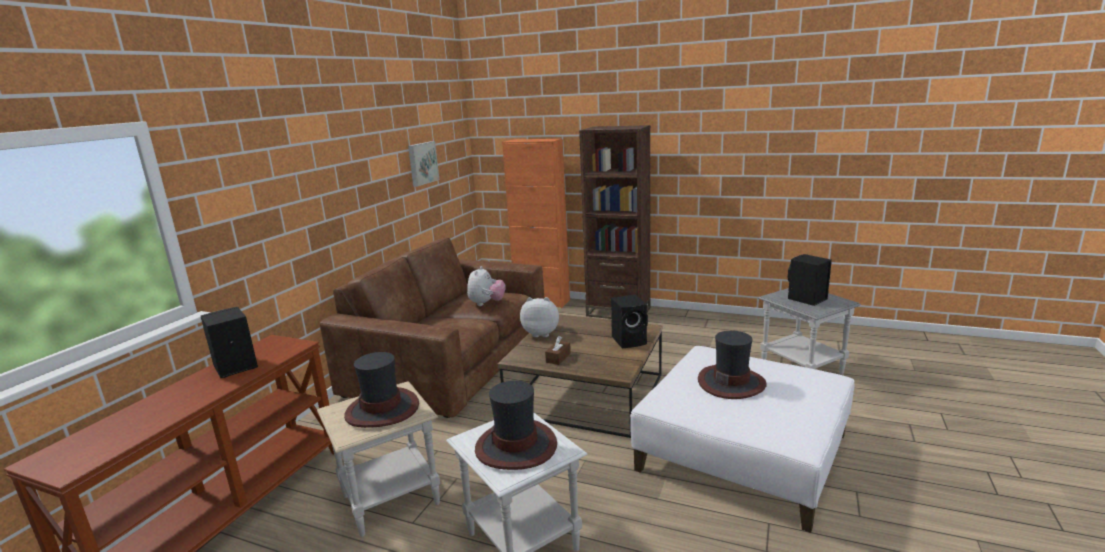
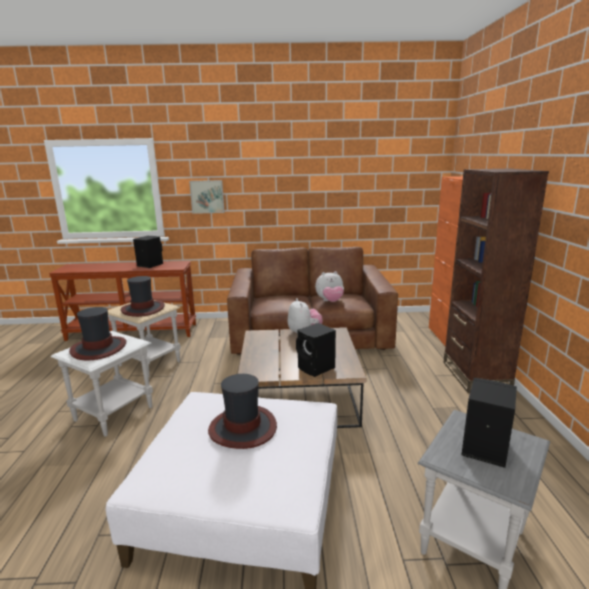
camera: 65 degrees right, 0 degrees up
picture [408,141,439,187] -> picture moved to [189,180,224,214]
brown tissue box [545,336,571,365] -> none

